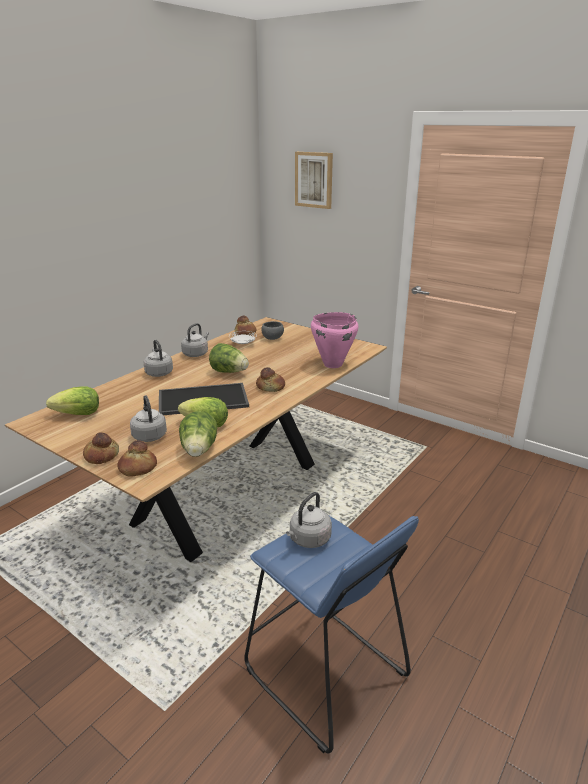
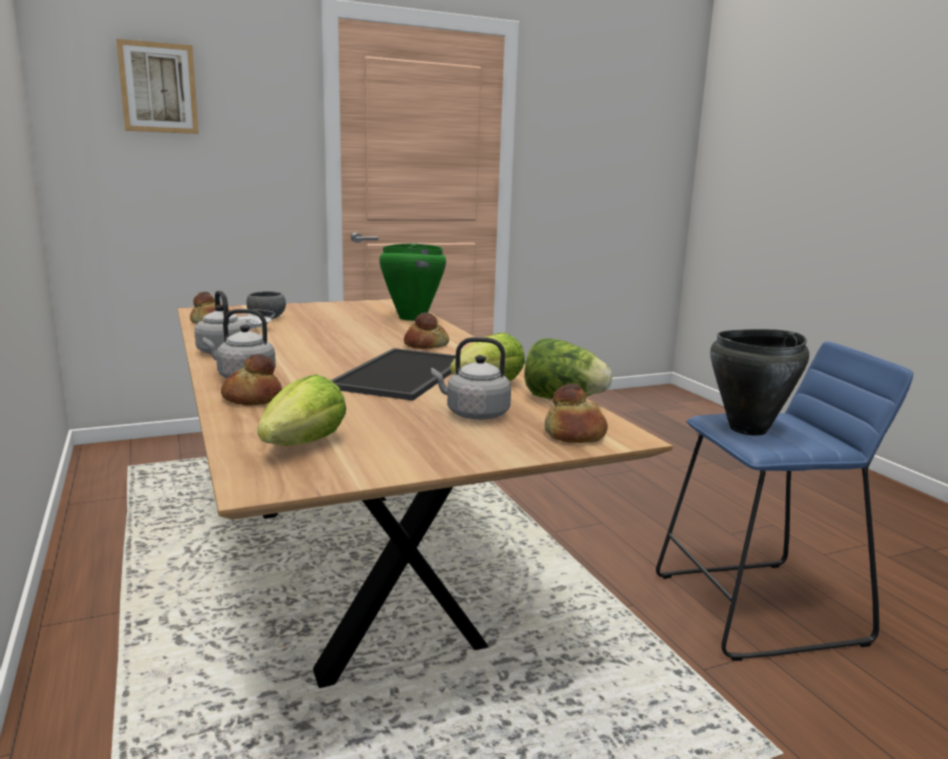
camera: 60 degrees left, 10 degrees down
bread [83,432,119,464] -> bread moved to [221,354,282,406]
lettuce [209,343,249,373] -> none
grey kettle [286,492,332,548] -> black cooking pot [710,329,809,436]
pink cooking pot [311,312,358,368] -> green cooking pot [379,243,446,321]

